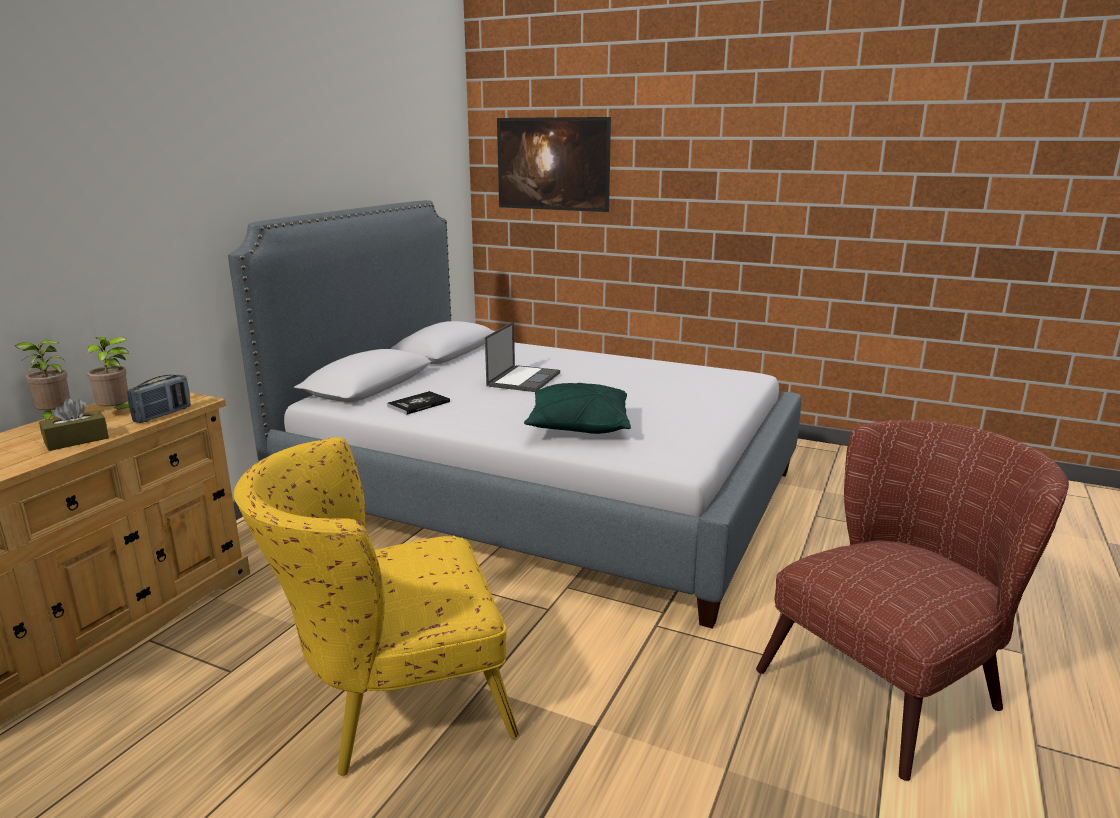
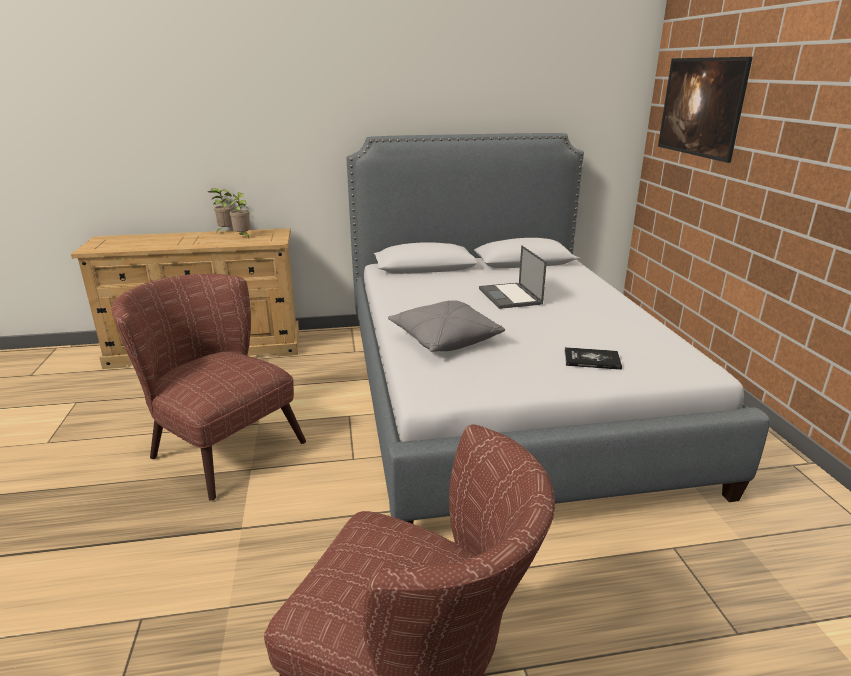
camera: 55 degrees right, 5 degrees up
brown tissue box [39,398,109,451] -> none
radio [127,375,191,423] -> none
yellow armchair [234,437,519,776] -> brown armchair [111,274,306,501]
book [387,391,450,415] -> book moved to [564,347,622,370]
laptop [485,322,560,392] -> laptop turned 90 degrees clockwise [479,245,547,309]
green pillow [524,383,631,434] -> grey pillow [388,300,505,352]

